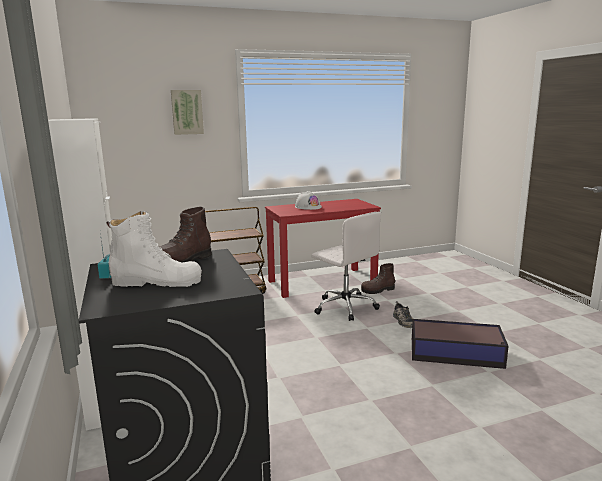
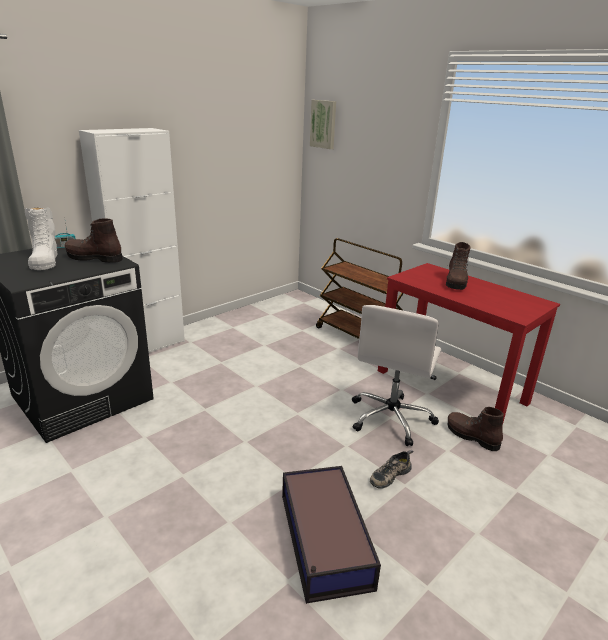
camera: 65 degrees right, 10 degrees up
picture [171,90,204,135] -> picture moved to [310,100,336,149]
white hard hat [295,191,322,210] -> brown boot [446,242,471,290]

